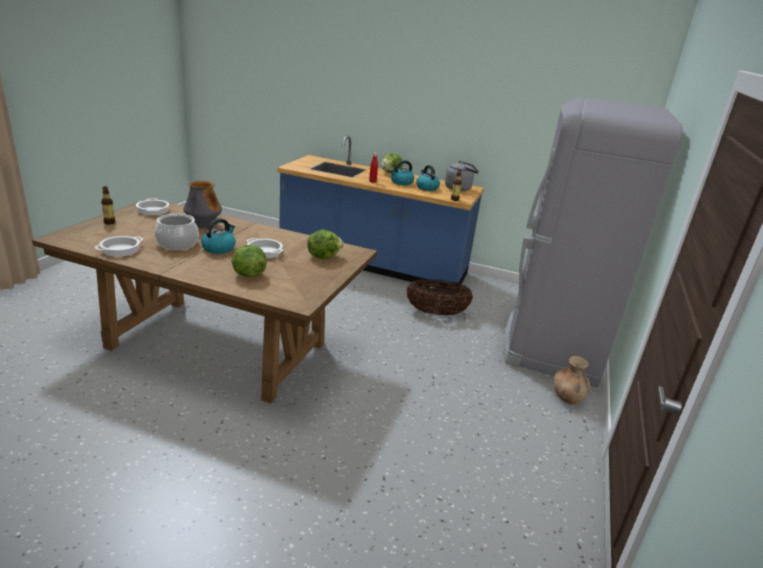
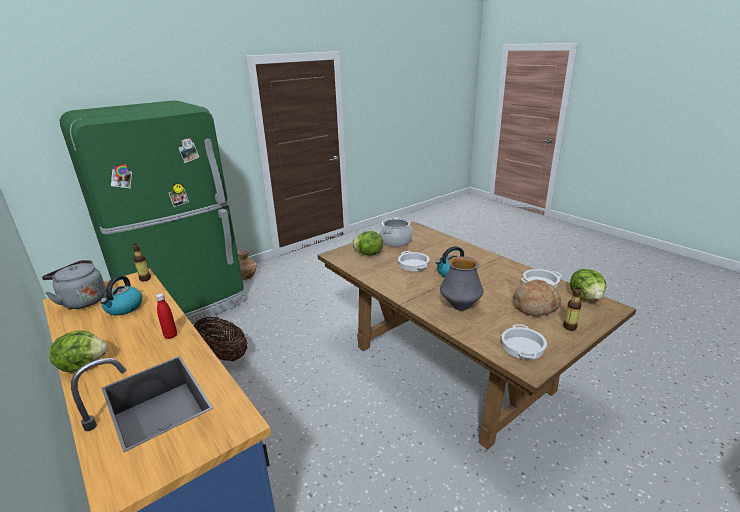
camera: 145 degrees left, 0 degrees up
cooking pot [154,214,199,250] -> cooking pot moved to [380,218,413,247]
lettuce [231,245,267,277] -> lettuce moved to [570,269,606,300]
kettle [390,160,414,185] -> none
grey fridge [503,97,683,388] -> green fridge [60,100,247,324]
none -> bread [513,279,561,317]

